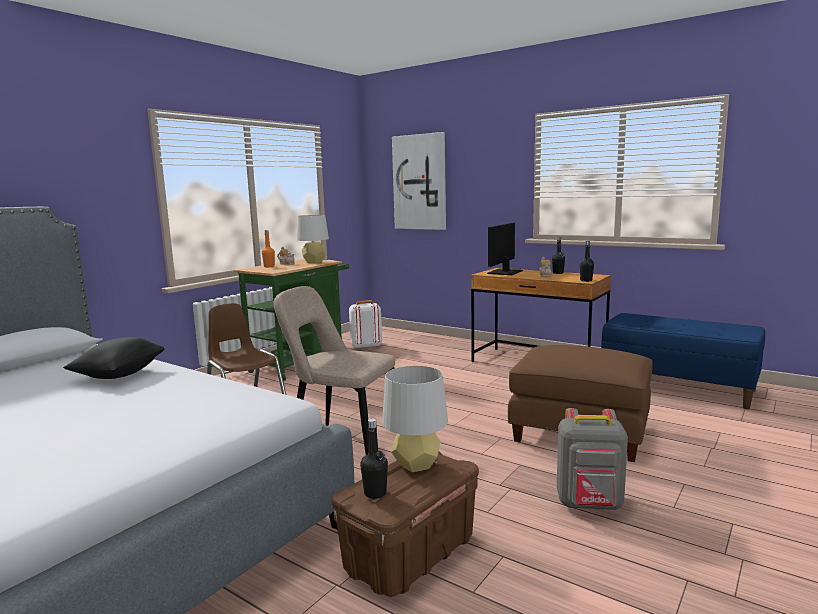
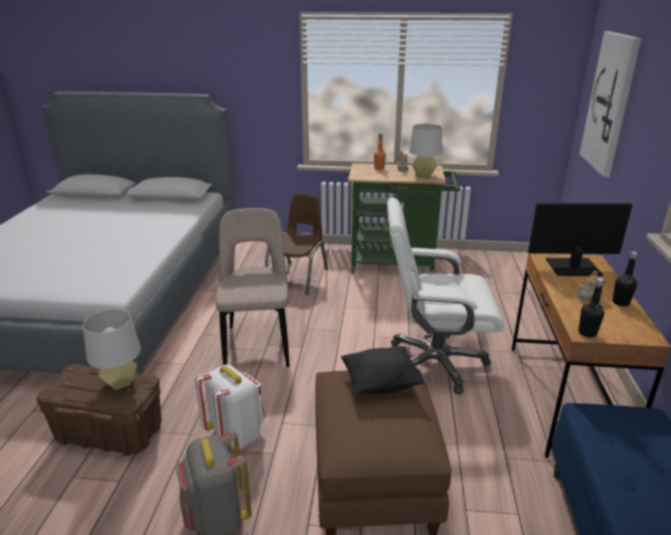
camera: 60 degrees right, 15 degrees up
black pillow [63,337,165,379] -> black pillow moved to [341,346,426,394]
white backpack [349,300,382,349] -> white backpack moved to [195,365,265,449]
black bottle [360,418,388,499] -> none
none -> white office chair [387,198,504,394]

